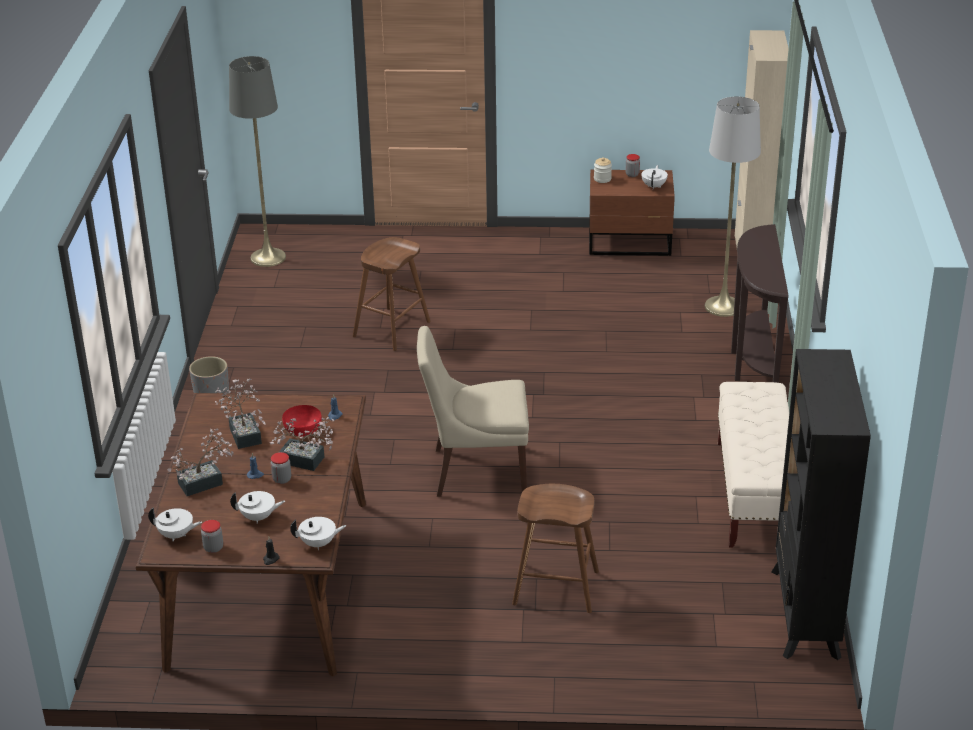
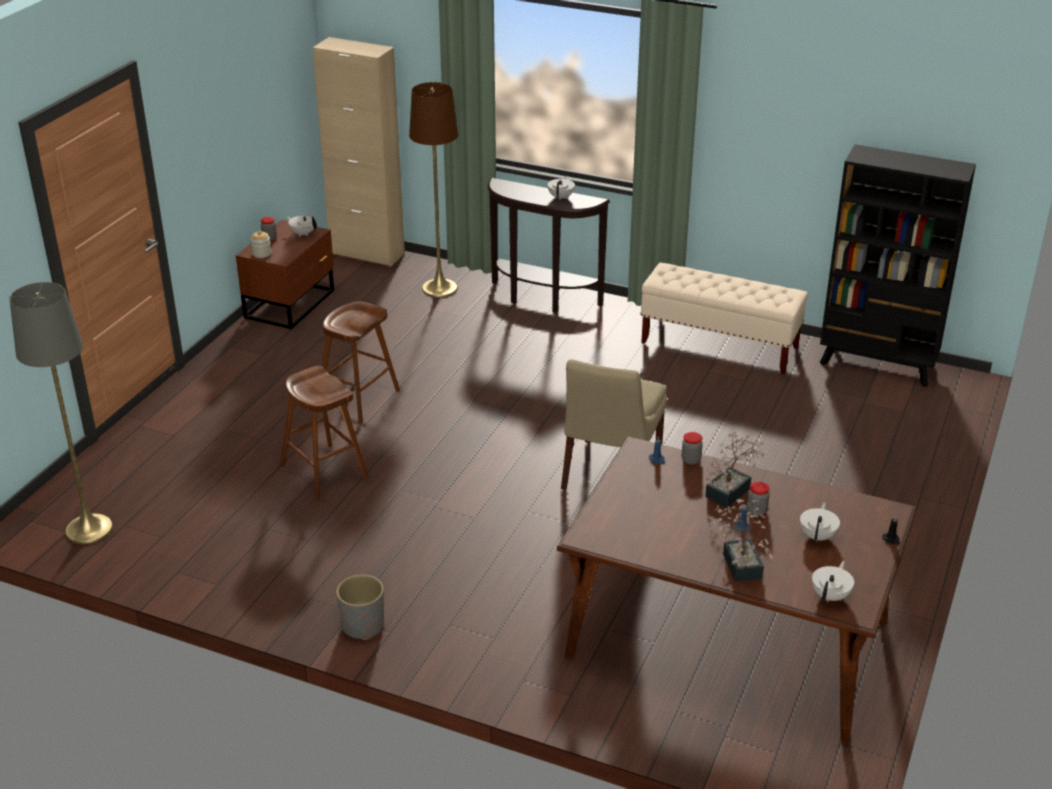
camera: 70 degrees left, 0 degrees up
jar [201,520,223,553] -> jar moved to [682,432,703,465]
potted plant [215,378,266,449] -> none
red bowl [282,405,322,437] -> none
white teapot [290,517,346,550] -> white teapot moved to [547,176,575,201]
brown stool [512,484,599,613] -> brown stool moved to [322,302,400,423]
grey floor lamp [705,96,761,317] -> brown floor lamp [409,82,458,297]

